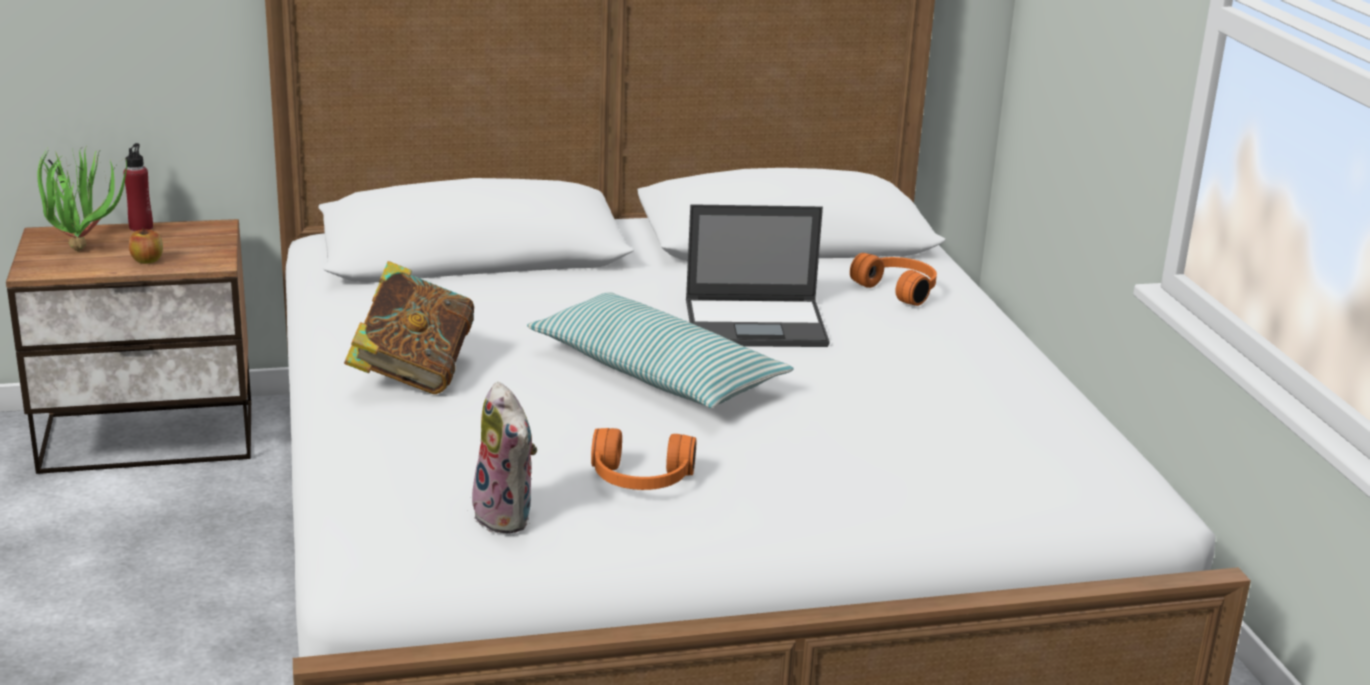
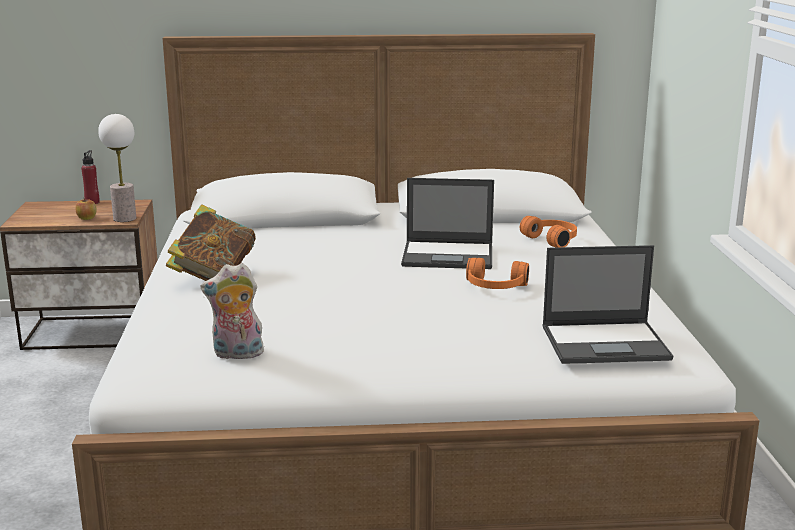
camera: 10 degrees right, 5 degrees down
potted plant [37,145,127,251] -> none
plush toy [468,382,537,534] -> plush toy turned 105 degrees clockwise [201,263,264,359]
pillow [527,292,794,408] -> none
orange headphones [591,428,696,490] -> orange headphones moved to [466,258,529,289]
none -> table lamp [98,114,136,222]
none -> laptop [542,245,673,364]

